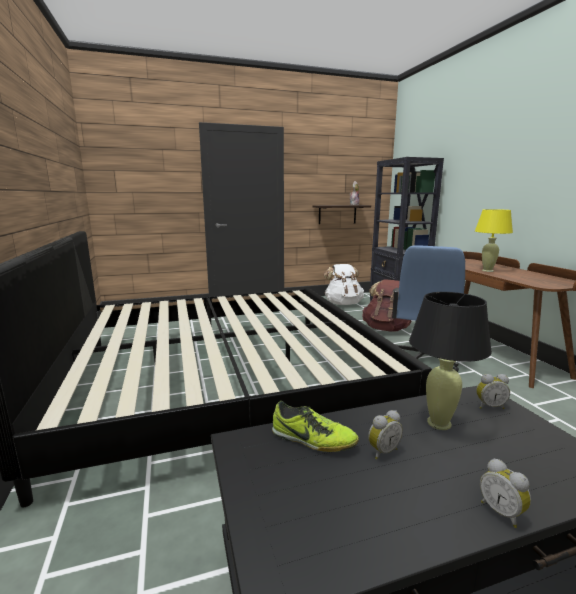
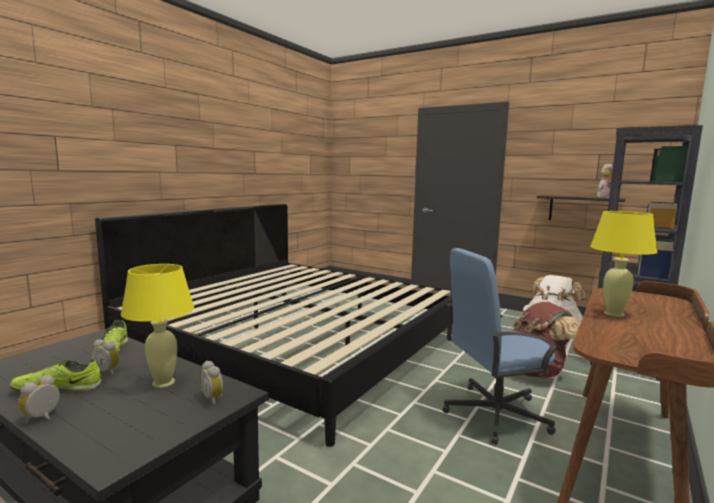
camera: 50 degrees right, 5 degrees down
black table lamp [409,292,492,430] -> yellow table lamp [121,264,194,388]
none -> shoe [10,359,102,392]

